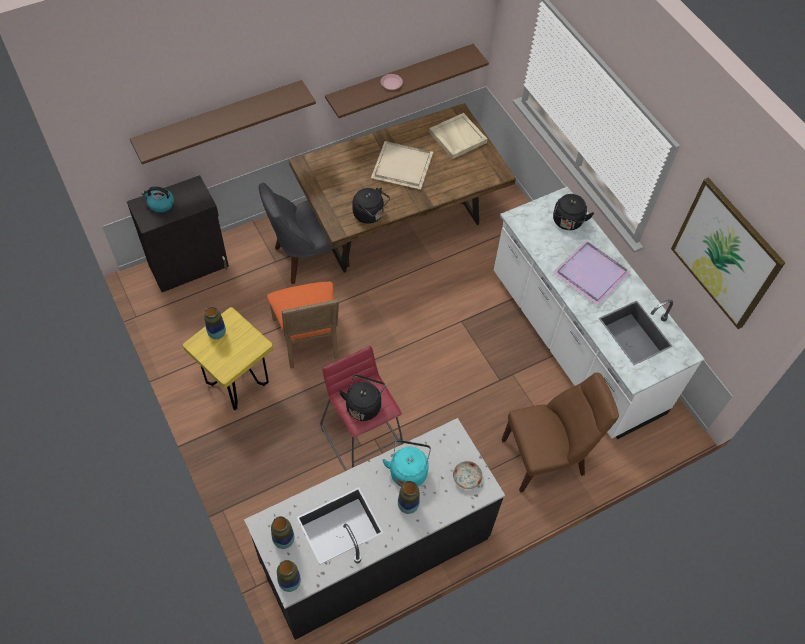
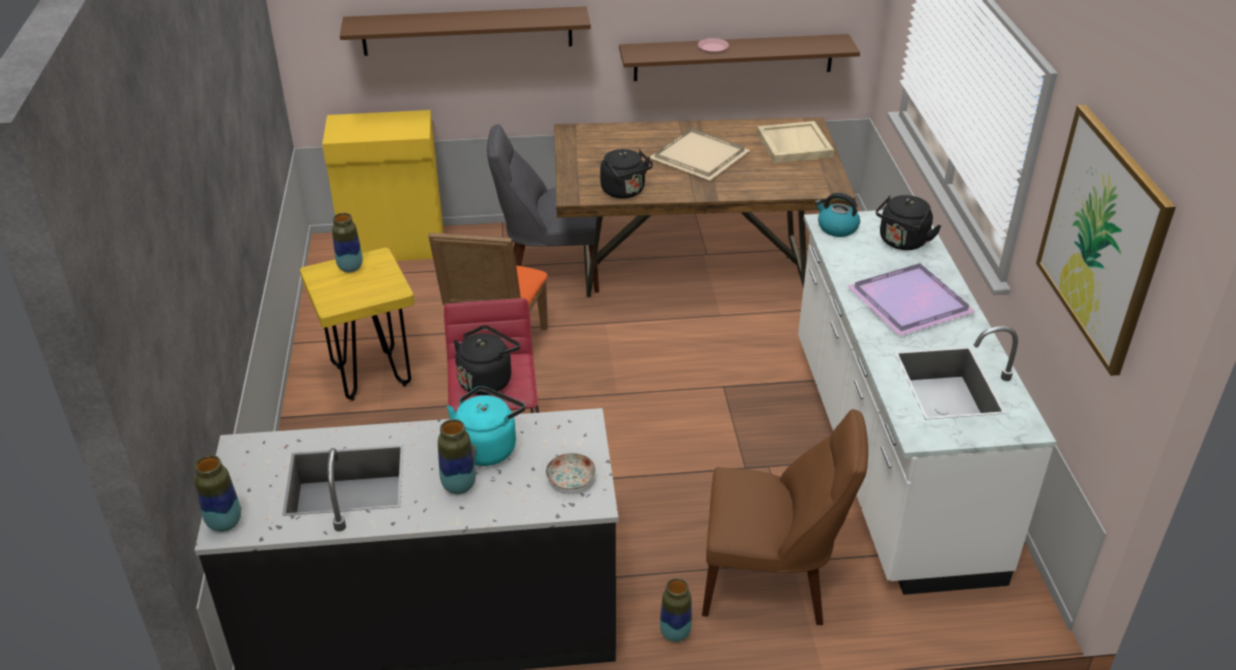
camera: 25 degrees right, 20 degrees down
black cabinet [127,175,229,292] -> yellow cabinet [322,110,443,261]
kettle [141,187,174,213] -> kettle moved to [815,193,860,237]
vase [271,516,294,549] -> vase moved to [660,578,692,642]

